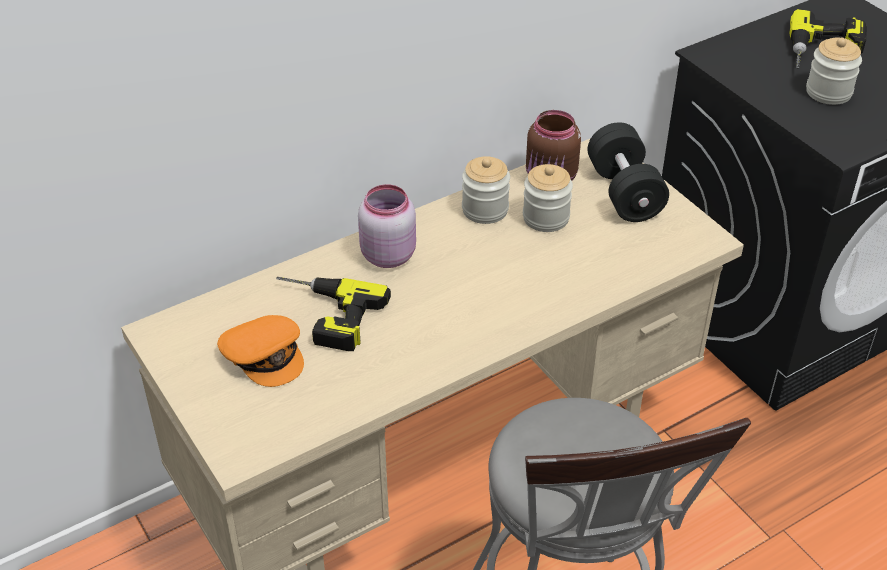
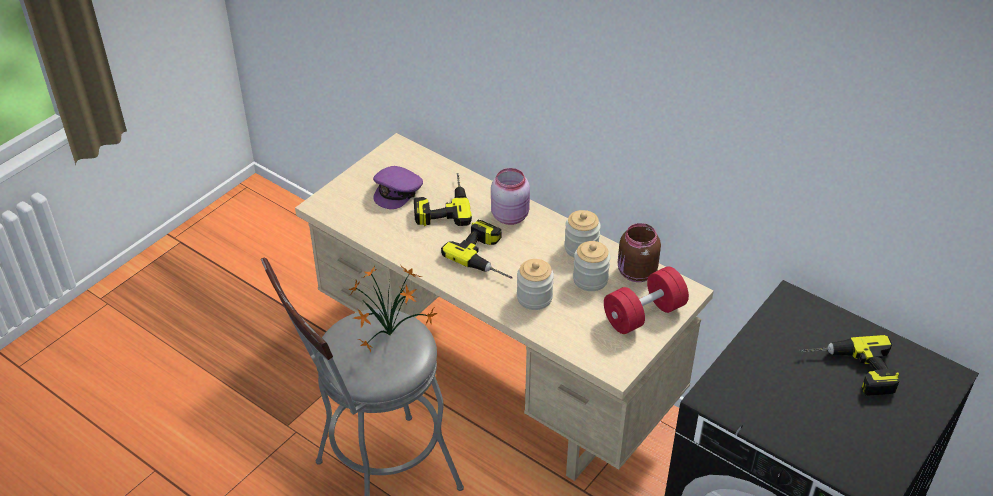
camera: 70 degrees right, 0 degrees up
orange cap [217,315,304,387] -> purple cap [373,166,423,209]
black dumbbell [587,122,669,222] -> red dumbbell [604,266,689,334]
jar [806,38,862,105] -> jar moved to [517,259,554,310]
none -> potted plant [349,264,438,352]
none -> power drill [441,220,512,279]

